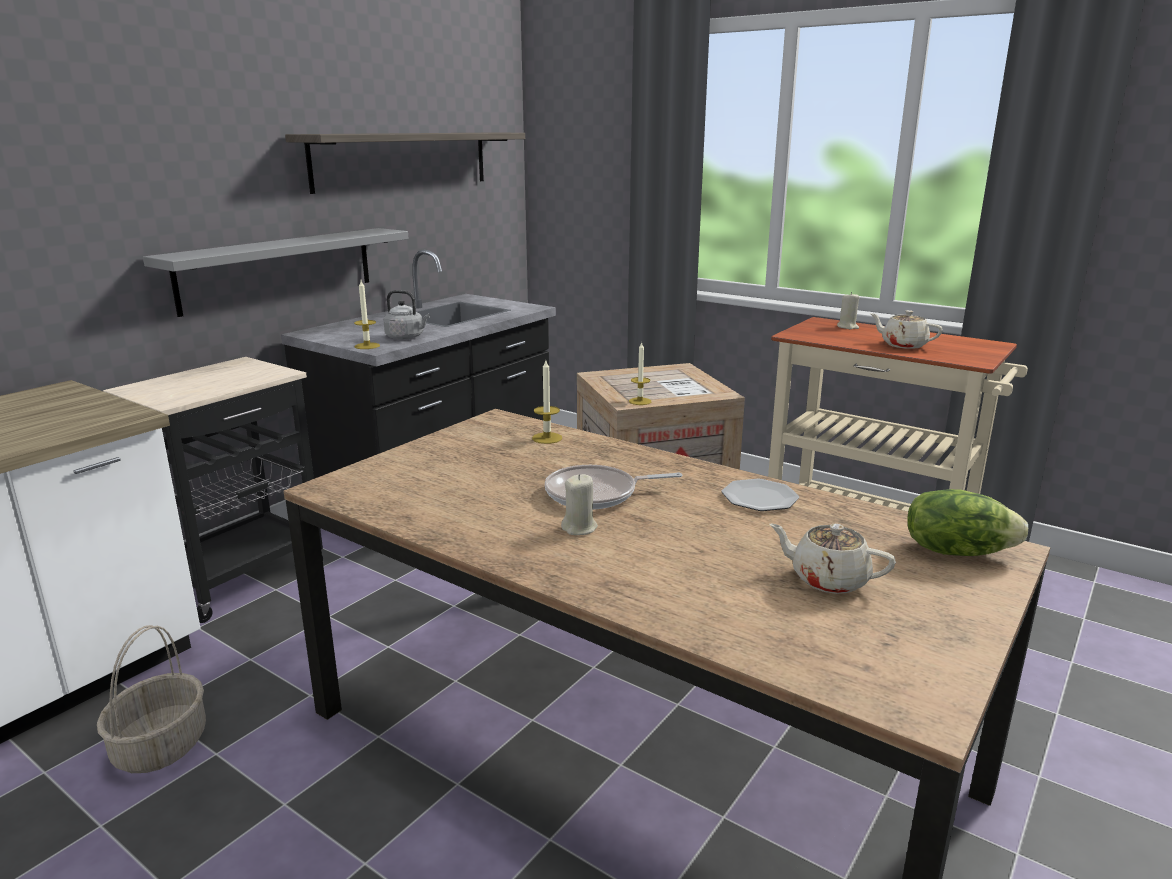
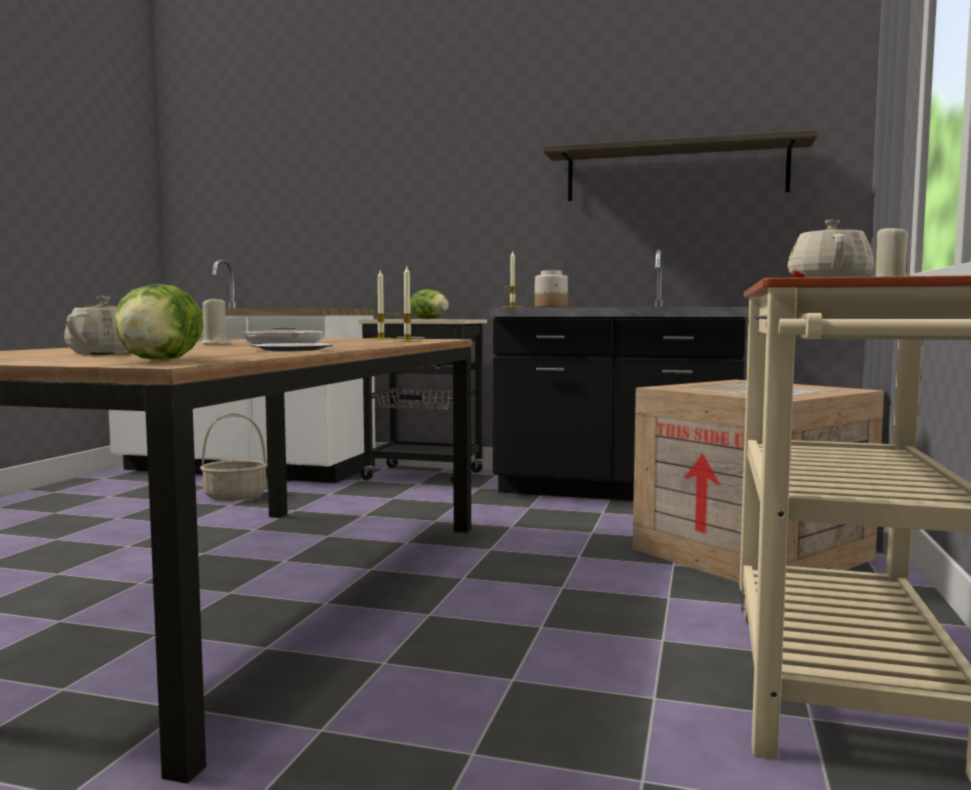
camera: 70 degrees right, 15 degrees down
grey shelf [143,228,409,317] -> none
grey kettle [384,290,430,340] -> jar [535,271,568,307]
candle [629,342,651,405] -> candle moved to [368,270,394,340]
none -> lettuce [410,289,449,319]

